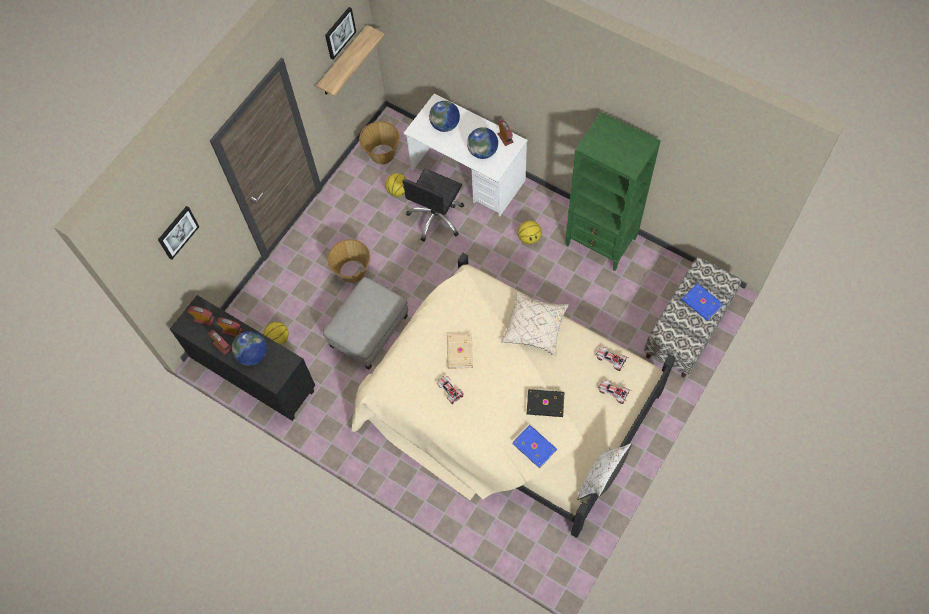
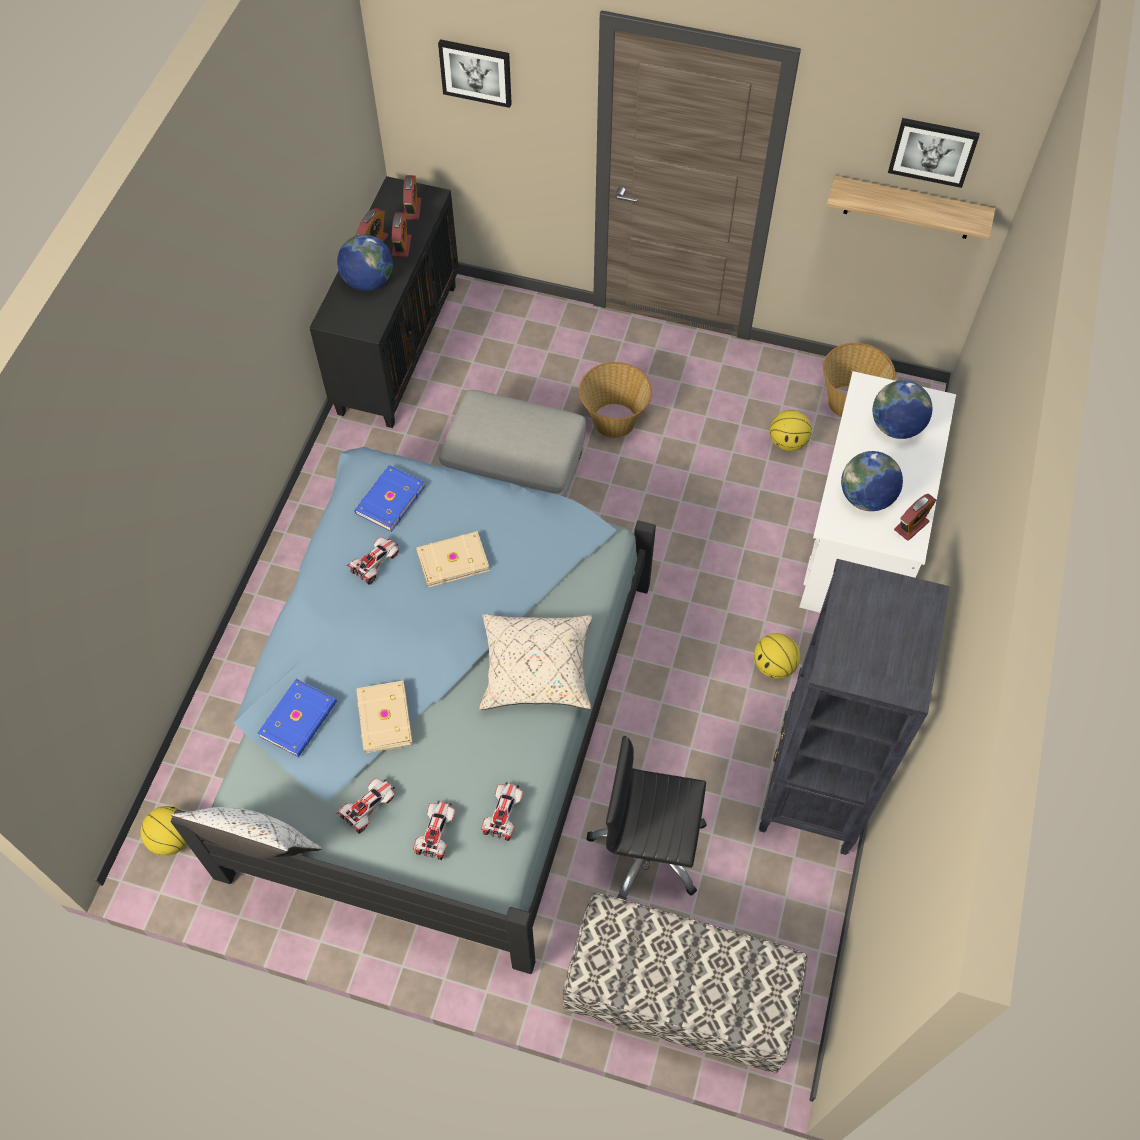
camera: 70 degrees right, 5 degrees down
basketball [263,322,289,345] -> basketball moved to [141,806,187,856]
beige bed [352,253,676,538] -> blue bed [170,447,656,974]
black office chair [402,169,464,241] -> black office chair moved to [586,736,707,900]
black book [527,389,564,417] -> beige book [356,681,413,753]
green bookcase [565,112,661,271] -> black bookcase [759,559,950,855]
blue book [682,283,724,321] -> blue book moved to [354,465,425,532]
none -> toy car [335,778,395,833]

